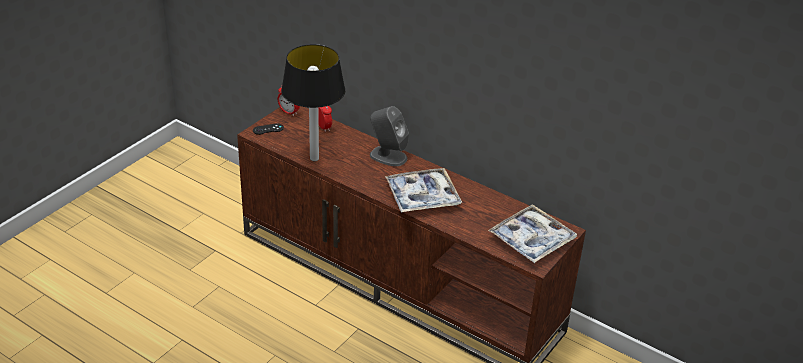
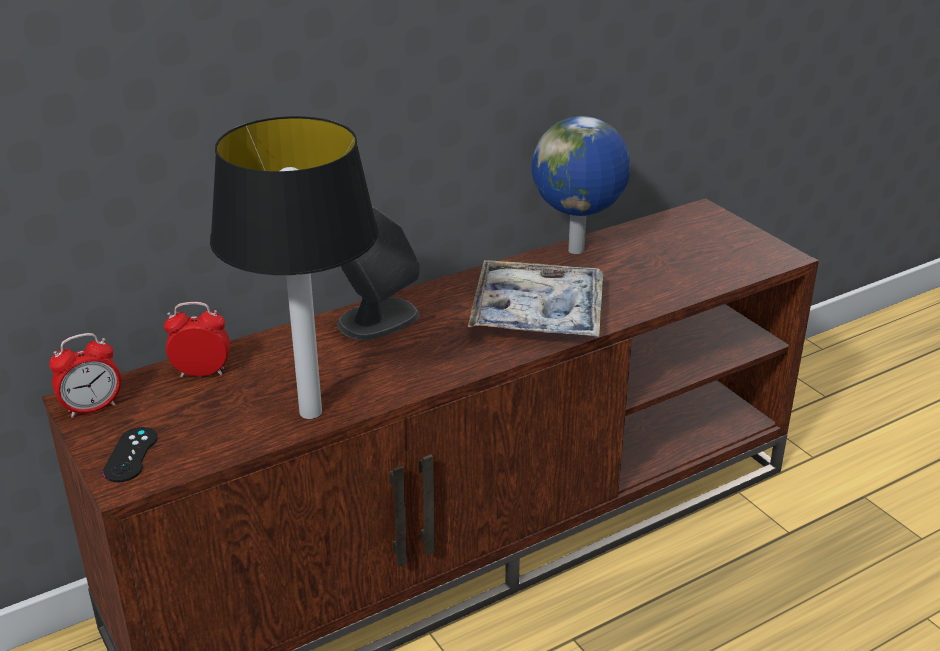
camera: 65 degrees left, 5 degrees down
tray [488,204,577,263] -> none
none -> globe [532,116,630,254]

